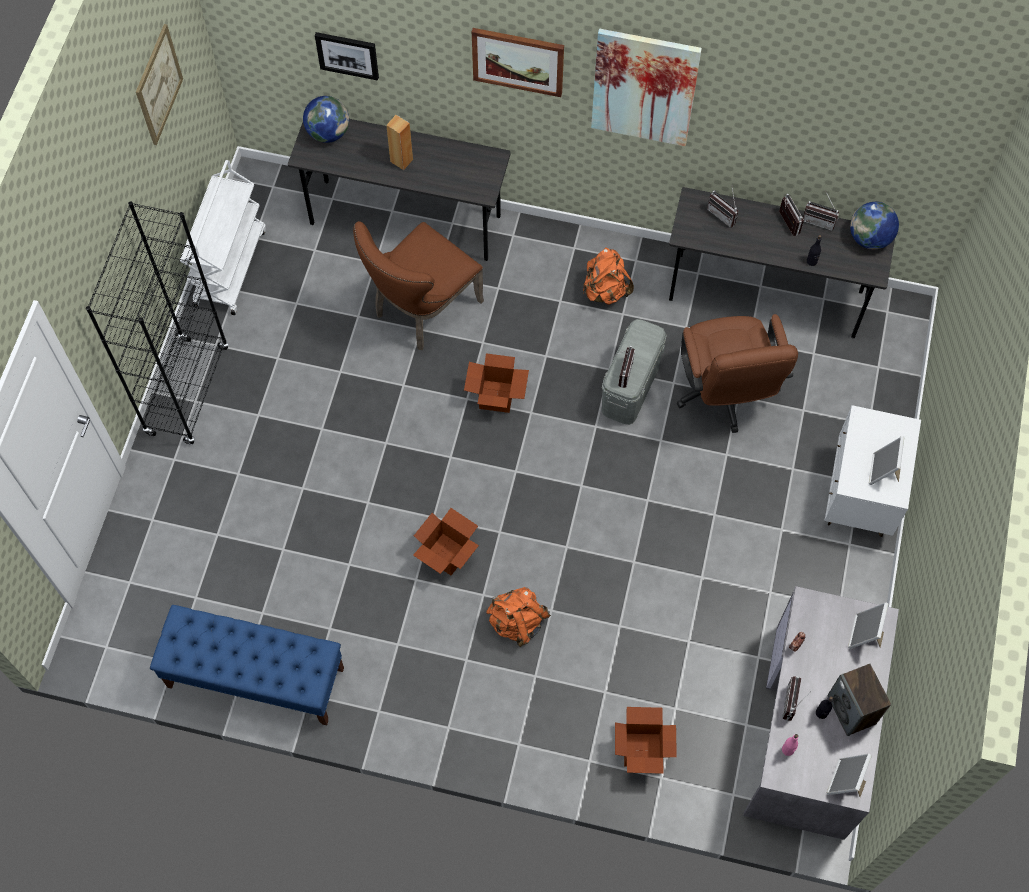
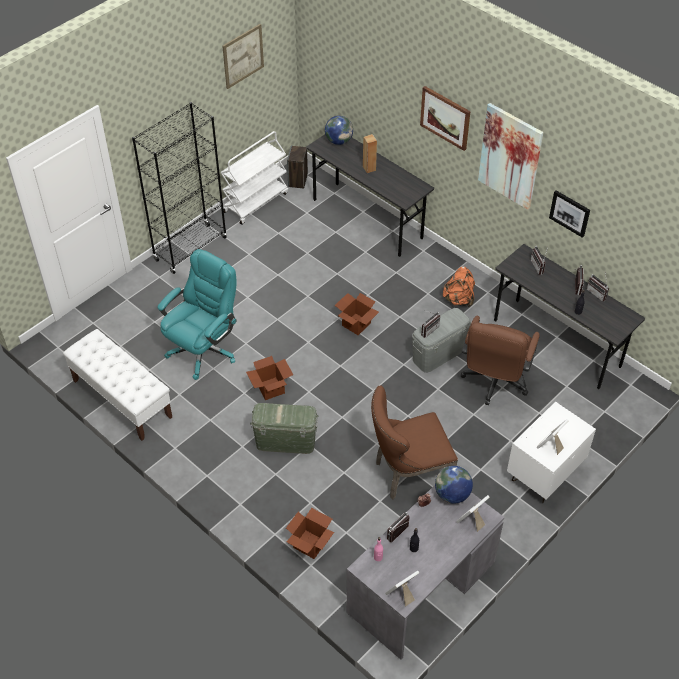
camera: 30 degrees right, 15 degrees down
blue bench [150,605,344,725] -> white bench [63,329,172,441]
picture [315,32,379,81] -> picture moved to [549,190,590,238]
brown chair [353,221,484,350] -> brown chair moved to [371,386,458,499]
orange backpack [486,587,551,647] -> green storage box [250,403,319,454]
speaker [827,664,891,736] -> speaker moved to [287,145,308,188]
globe [850,202,899,250] -> globe moved to [435,466,473,504]
none -> turquoise office chair [157,249,237,380]

